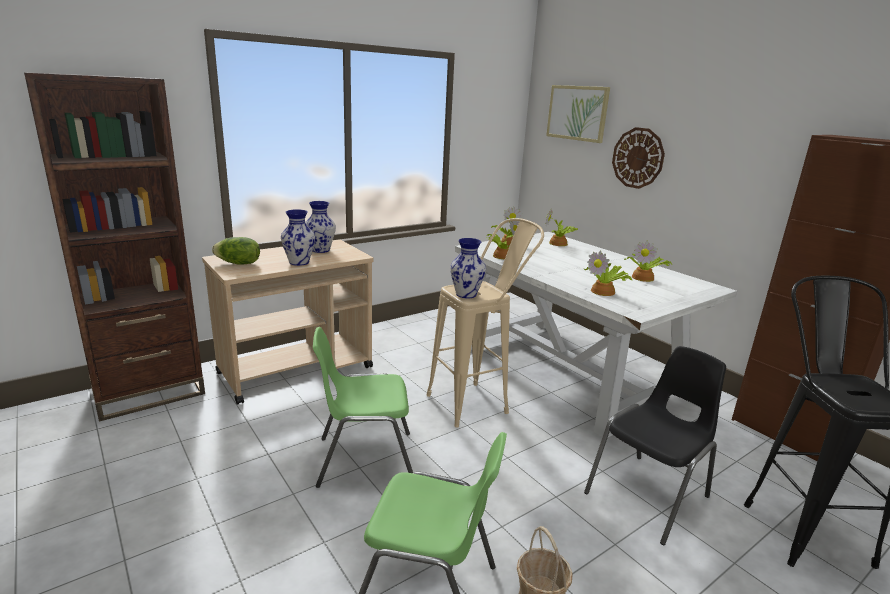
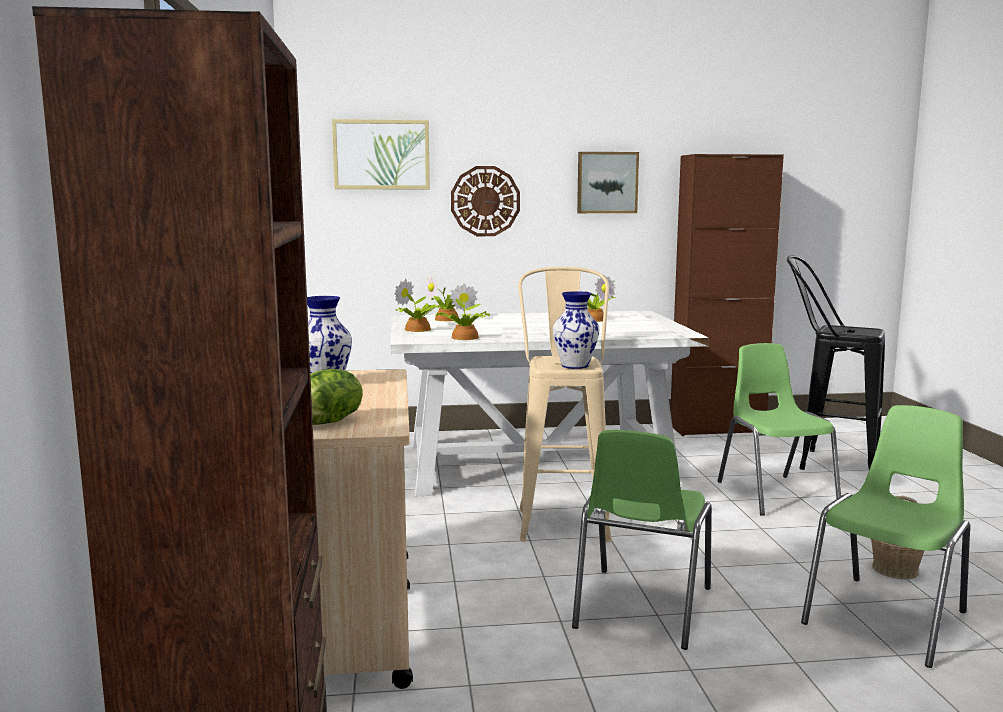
camera: 60 degrees left, 10 degrees down
vase [281,209,315,266] -> none
potted plant [584,250,632,296] -> none
black chair [584,346,726,545] -> green chair [718,343,841,516]
none -> picture [577,152,639,213]

